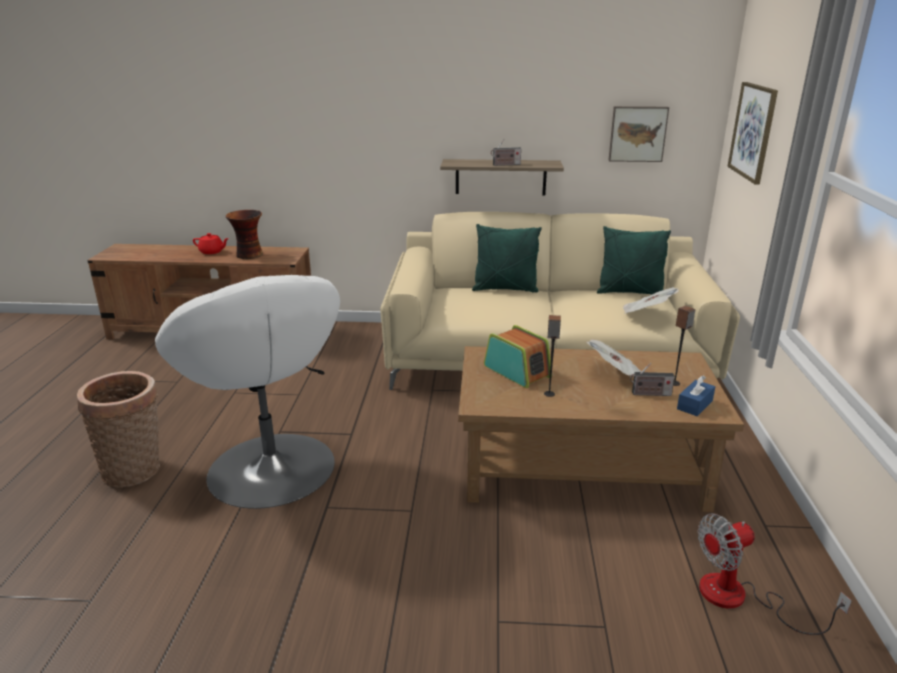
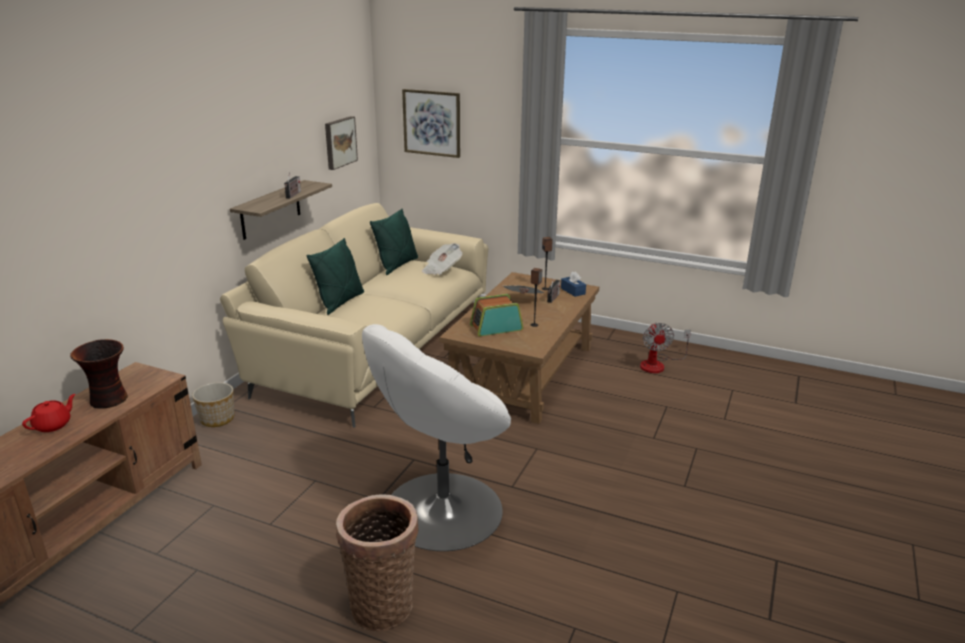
camera: 70 degrees left, 0 degrees up
white armchair [155,275,340,509] -> white armchair turned 150 degrees clockwise [362,324,511,551]
none -> planter [192,382,235,427]

